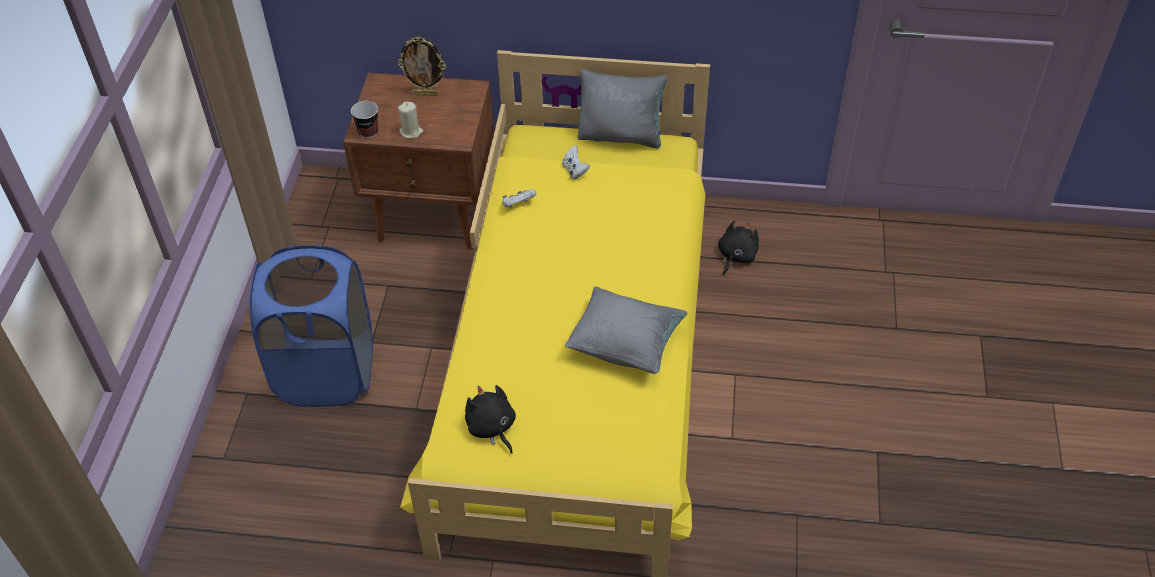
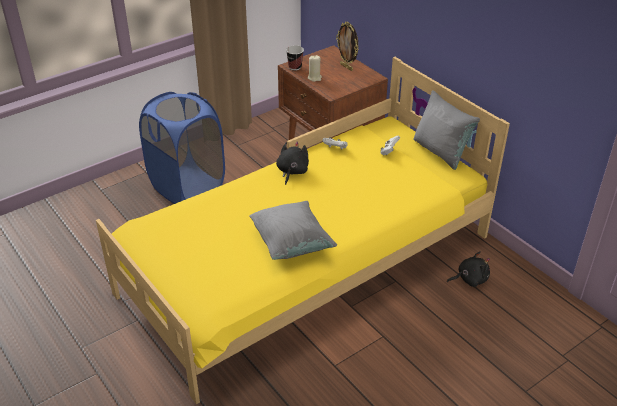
camera: 45 degrees right, 10 degrees down
black plush toy [465,385,516,454] -> black plush toy moved to [276,141,309,185]

